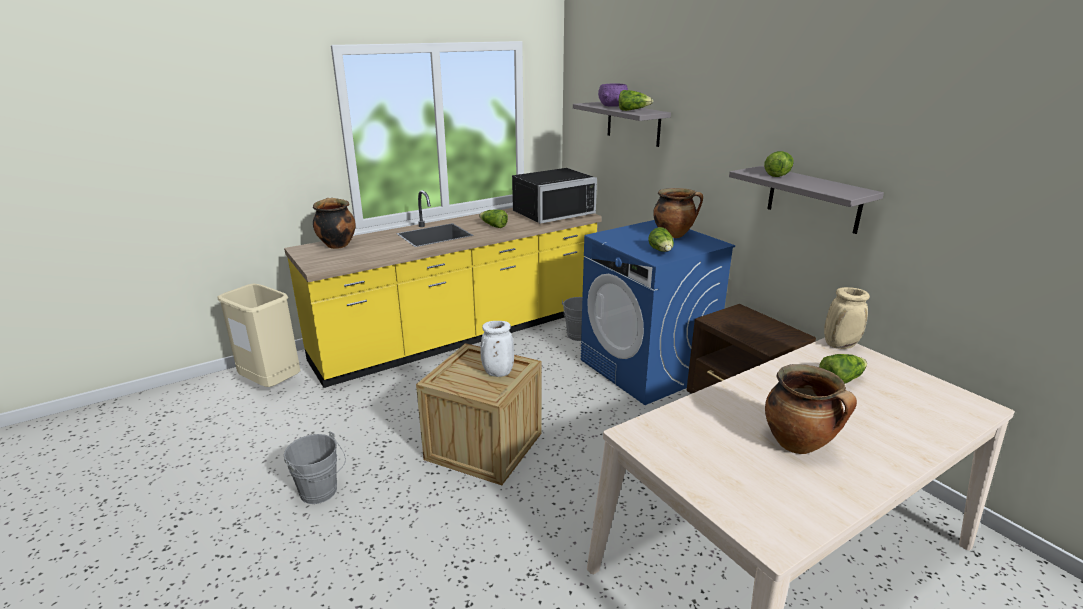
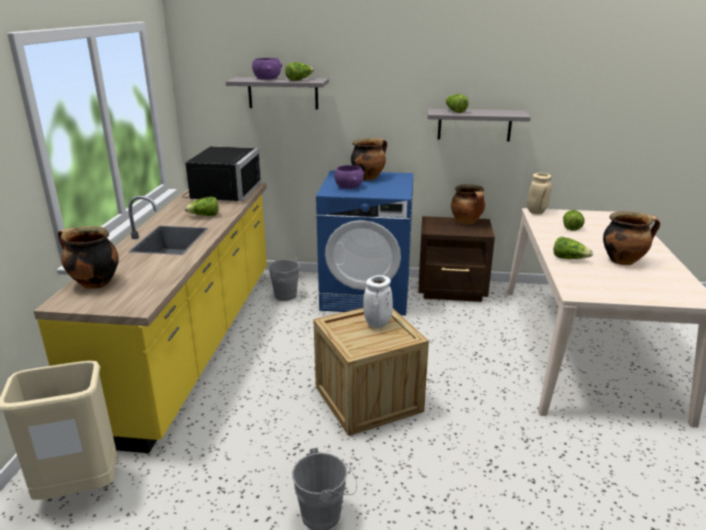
camera: 50 degrees left, 0 degrees up
lettuce [648,227,674,252] -> lettuce moved to [554,237,593,259]
none -> purple bowl [334,165,364,189]
none -> cooking pot [451,184,485,225]

